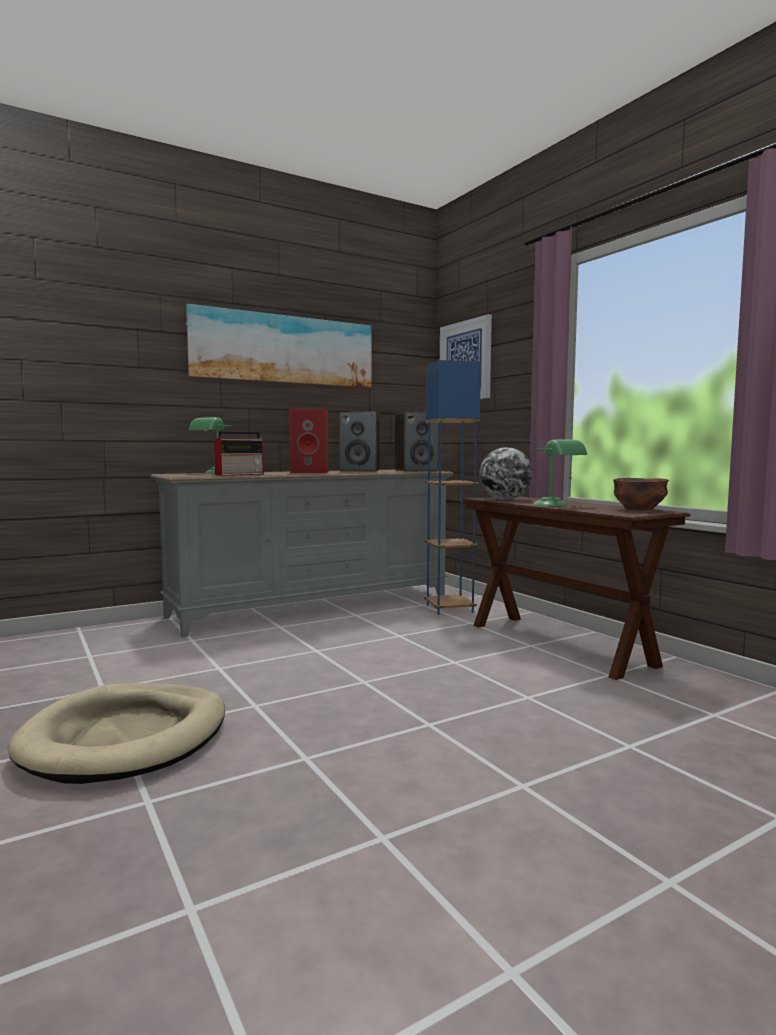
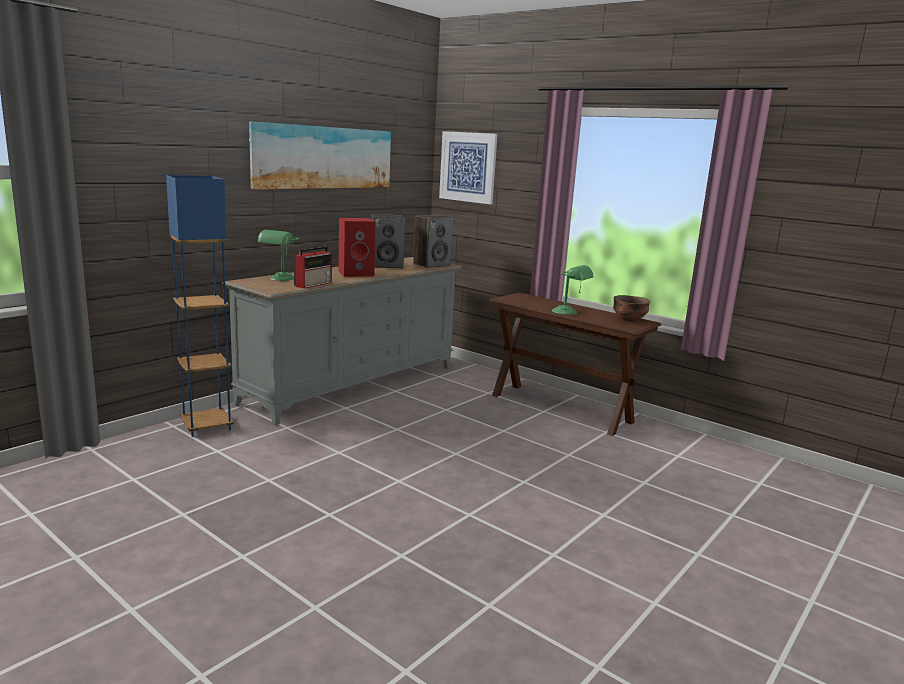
camera: 20 degrees left, 10 degrees up
beige dog bed [8,683,225,784] -> none
blue floor lamp [424,360,481,615] -> blue floor lamp moved to [166,175,234,437]
globe [480,447,533,500] -> none

